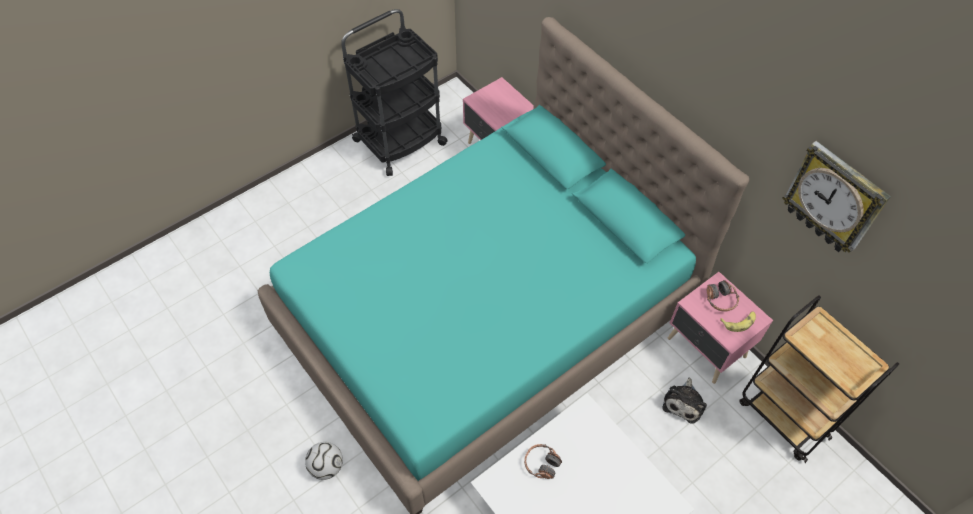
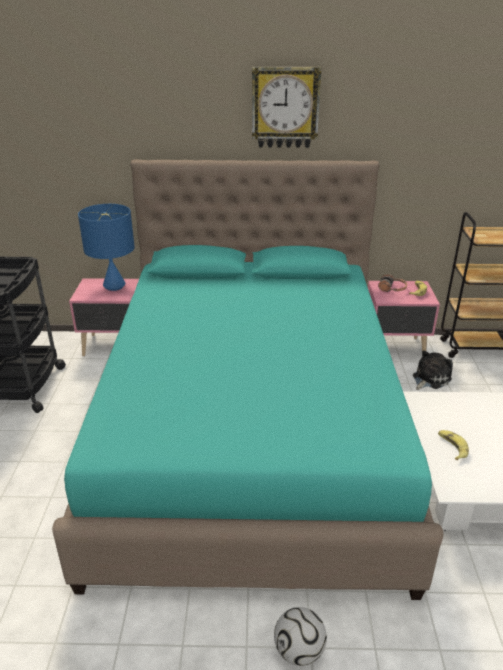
camera: 50 degrees left, 25 degrees down
headphones [524,444,562,479] -> banana [438,430,469,460]
plush toy [662,378,707,424] -> plush toy turned 105 degrees counterclockwise [413,350,453,390]
wall clock [782,141,891,253] -> wall clock moved to [252,67,322,148]
none -> blue table lamp [78,204,135,291]

